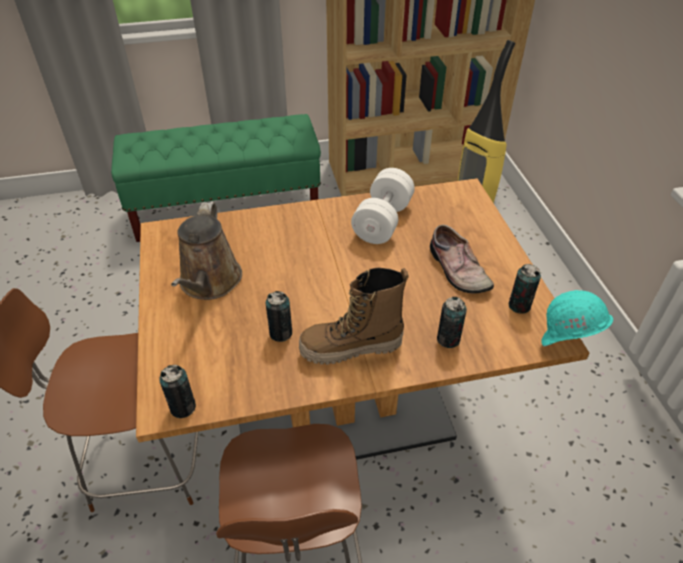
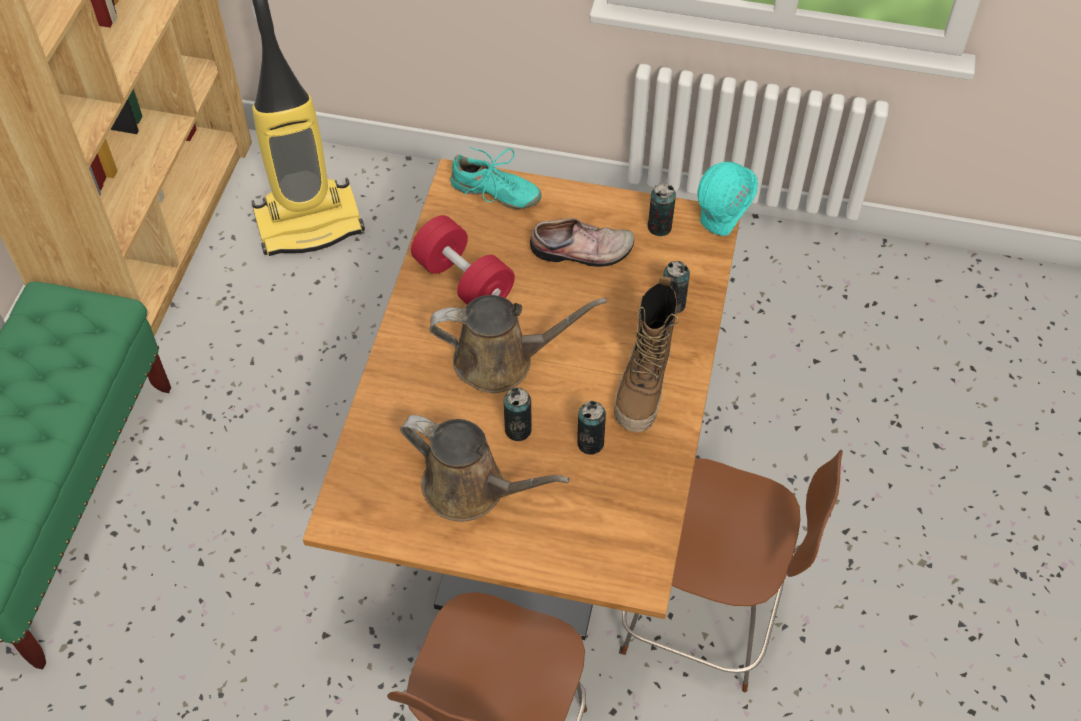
camera: 65 degrees left, 10 degrees up
can [159,365,196,418] -> can moved to [504,388,532,441]
white dumbbell [351,168,415,244] -> red dumbbell [411,215,515,305]
none -> brown watering can [430,295,607,393]
none -> turquoise shoe [450,147,542,209]

